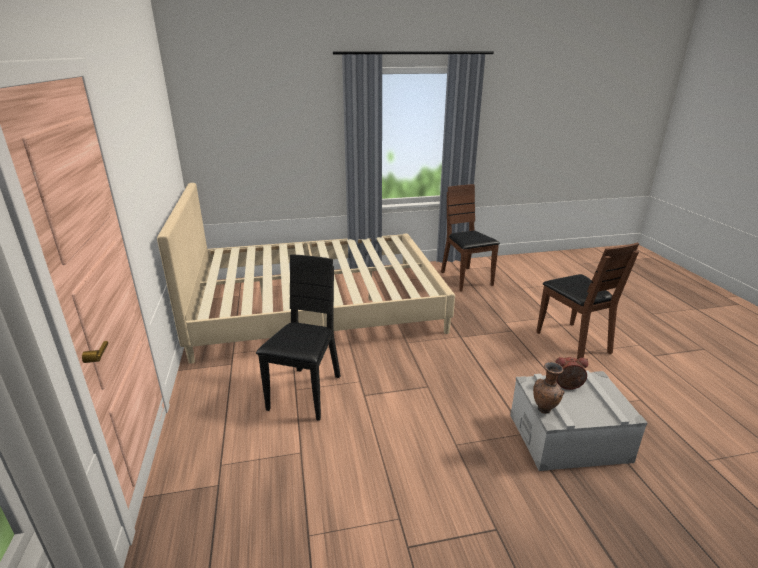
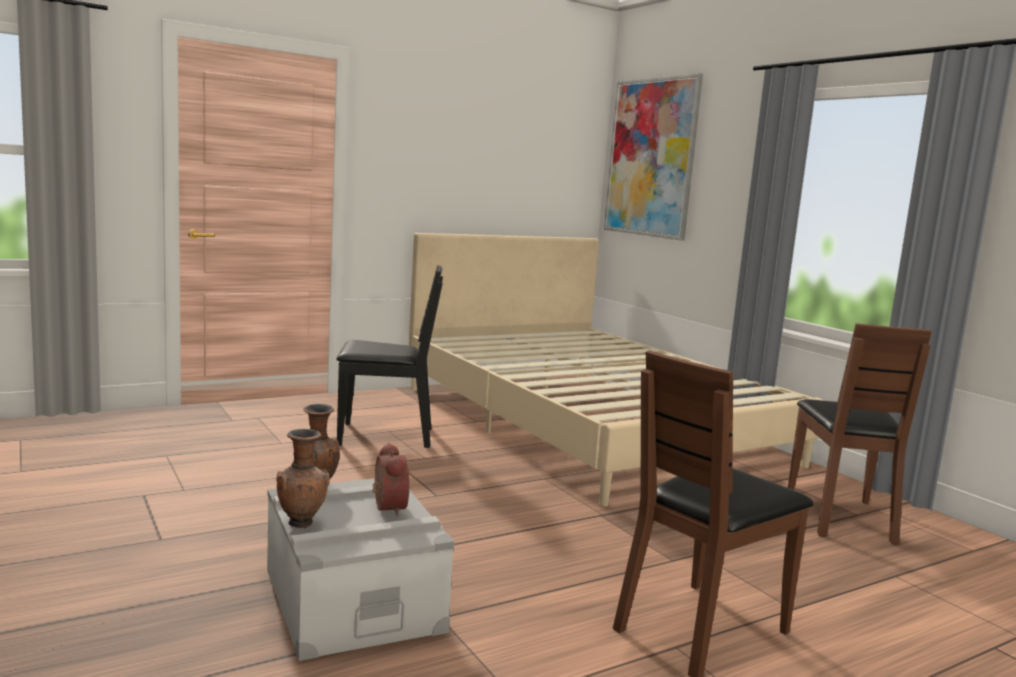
camera: 70 degrees right, 15 degrees down
brown chair [441,184,500,292] -> brown chair turned 135 degrees clockwise [788,323,932,545]
none -> brown vase [276,429,330,528]
none -> picture [604,73,703,241]

